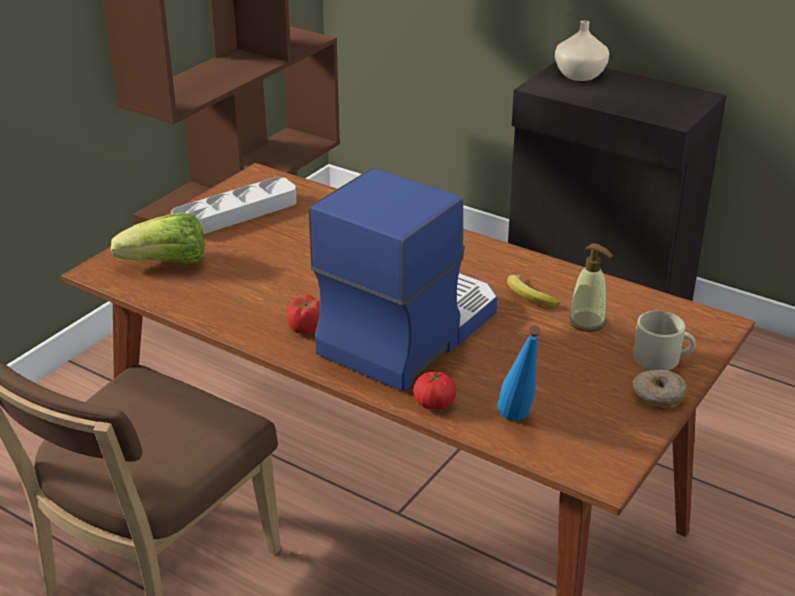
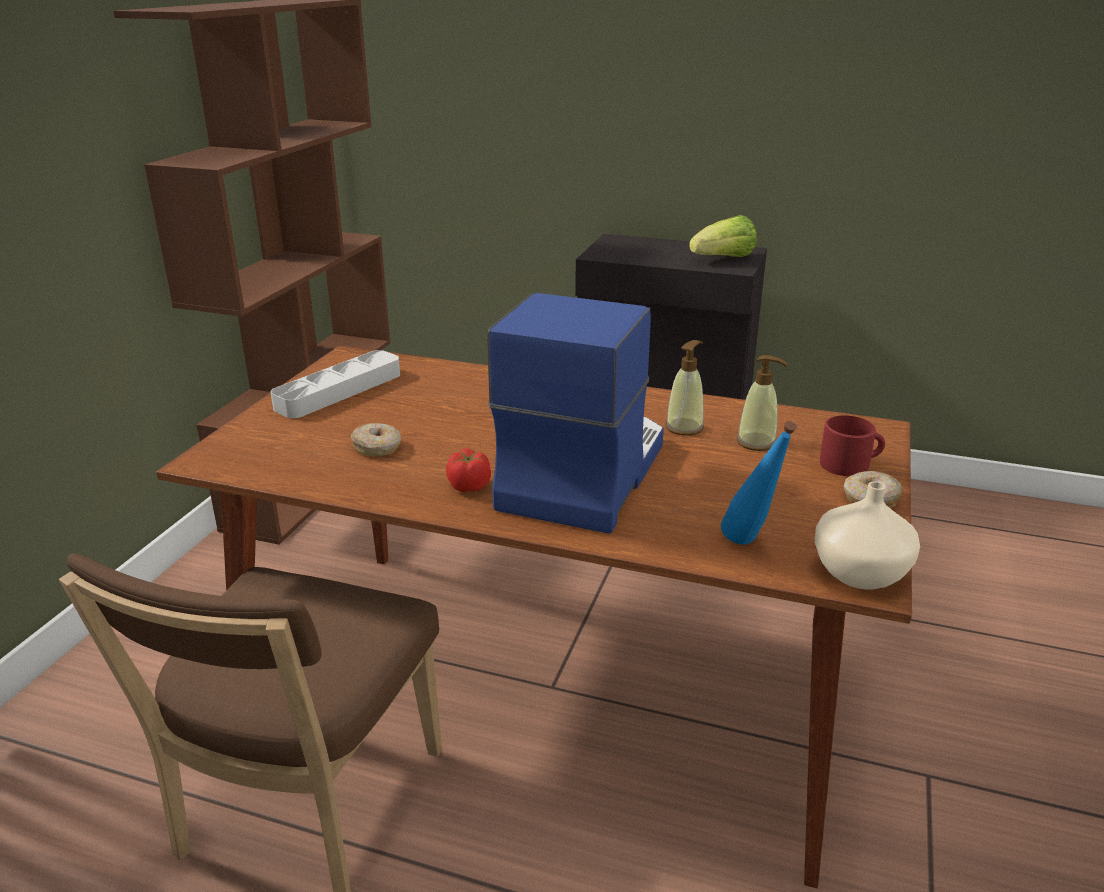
camera: 15 degrees left, 5 degrees down
lettuce [111,212,204,264] -> lettuce moved to [689,215,757,257]
tomato [413,372,457,409] -> none
banana [507,274,559,307] -> soap dispenser [666,340,704,436]
beige vase [555,20,609,81] -> beige vase moved to [815,481,920,590]
beige mug [633,311,696,370] -> red mug [820,416,885,476]
none -> donut [351,423,401,456]

